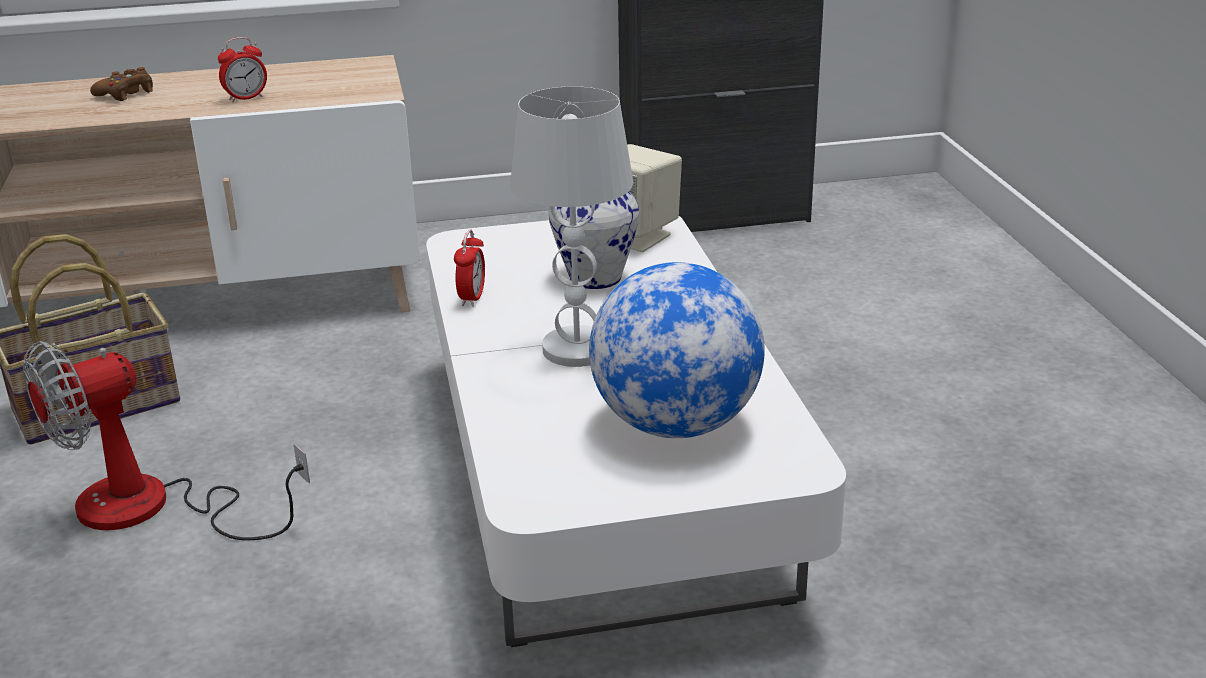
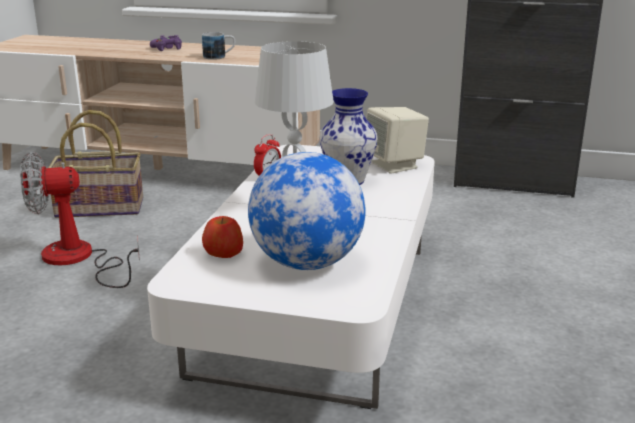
camera: 25 degrees right, 5 degrees down
brown game controller [90,67,153,101] -> purple game controller [150,35,182,51]
alarm clock [218,37,267,102] -> mug [202,32,235,60]
none -> apple [202,216,243,258]

